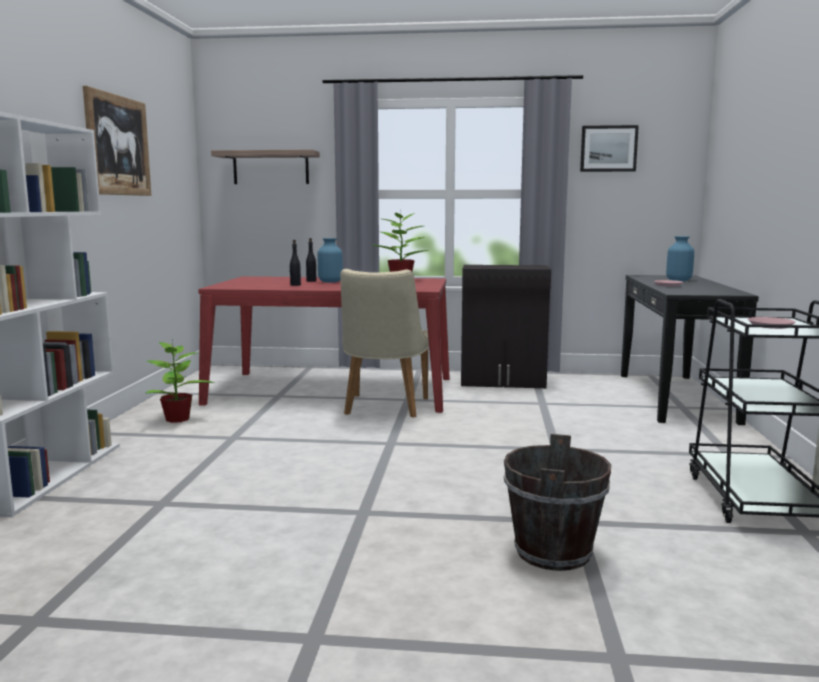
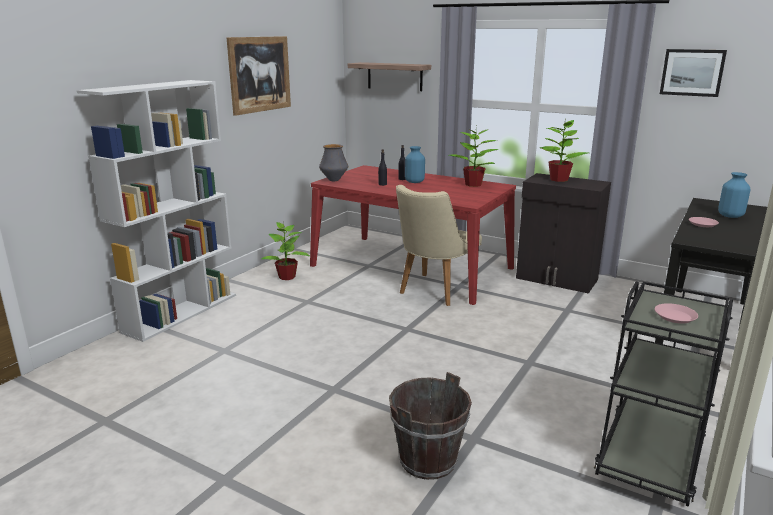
camera: 25 degrees right, 10 degrees up
none -> vase [319,144,348,181]
none -> potted plant [540,117,588,182]

